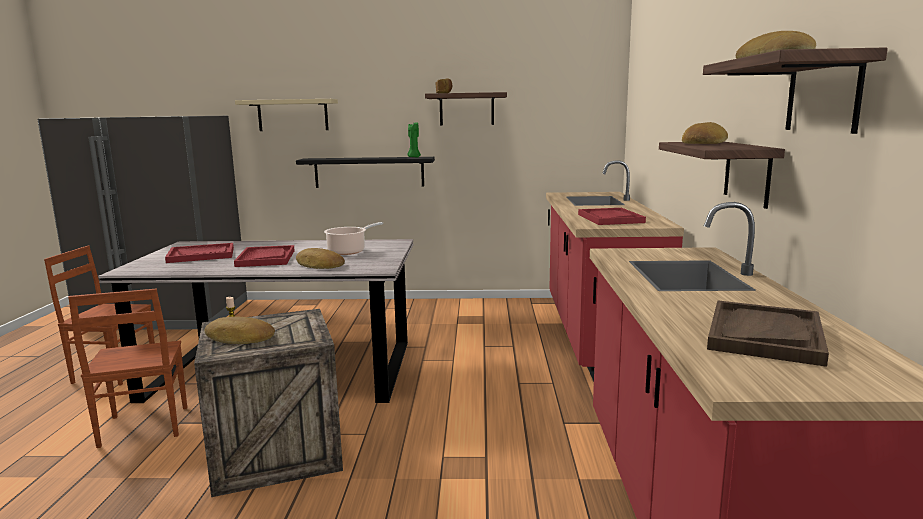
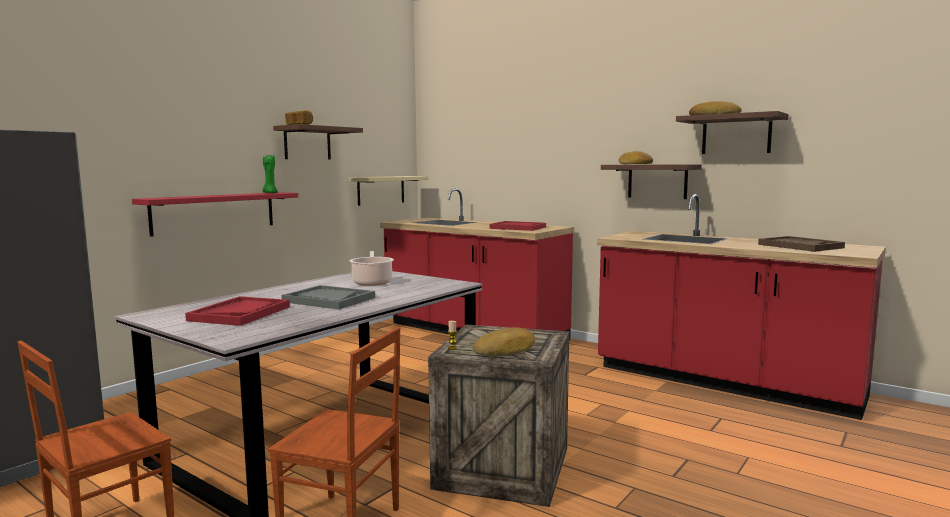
camera: 55 degrees left, 5 degrees down
red tray [234,245,295,267] -> grey tray [281,285,375,309]
beige shelf [235,99,338,131] -> beige shelf moved to [349,176,429,206]
black shelf [296,157,435,188] -> red shelf [132,192,298,237]
bread [296,248,345,269] -> none

